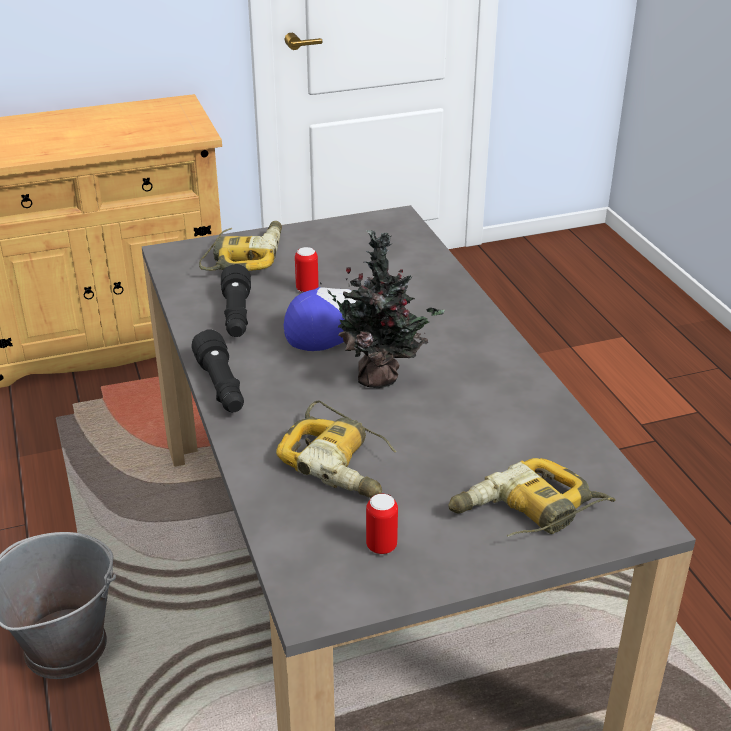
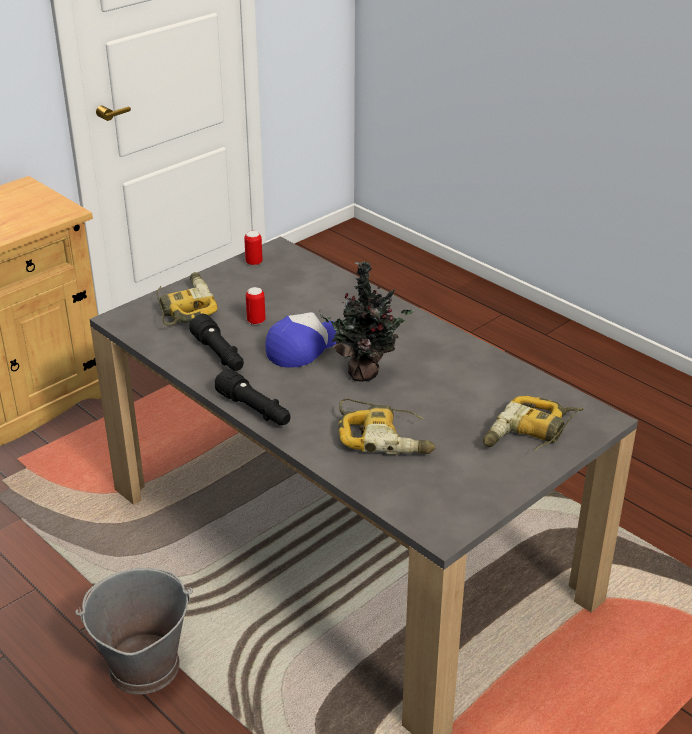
camera: 25 degrees left, 0 degrees up
can [366,494,398,554] -> can moved to [244,231,263,266]

